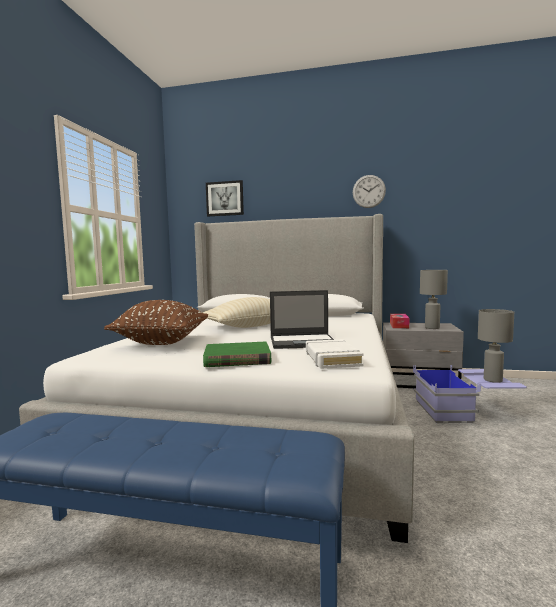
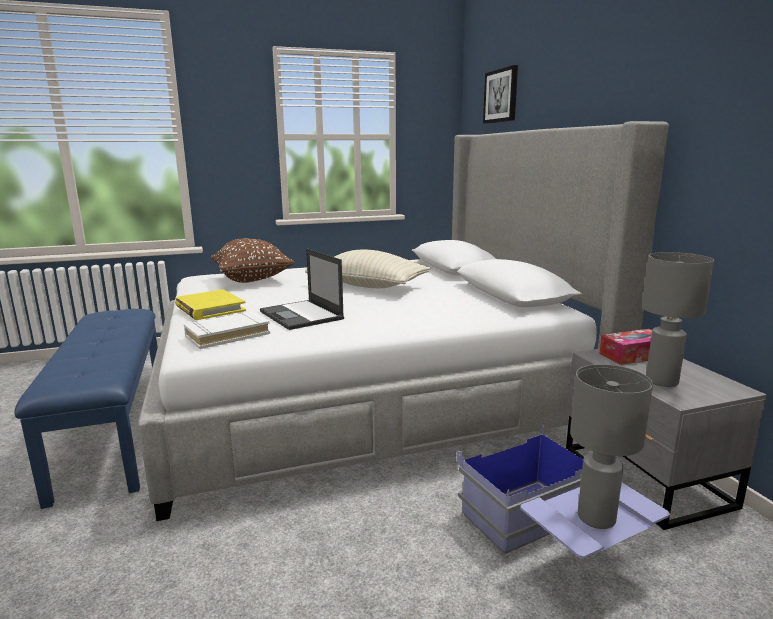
camera: 60 degrees right, 10 degrees up
green book [203,342,271,367] -> yellow book [175,289,246,320]
wall clock [353,175,386,208] -> none

